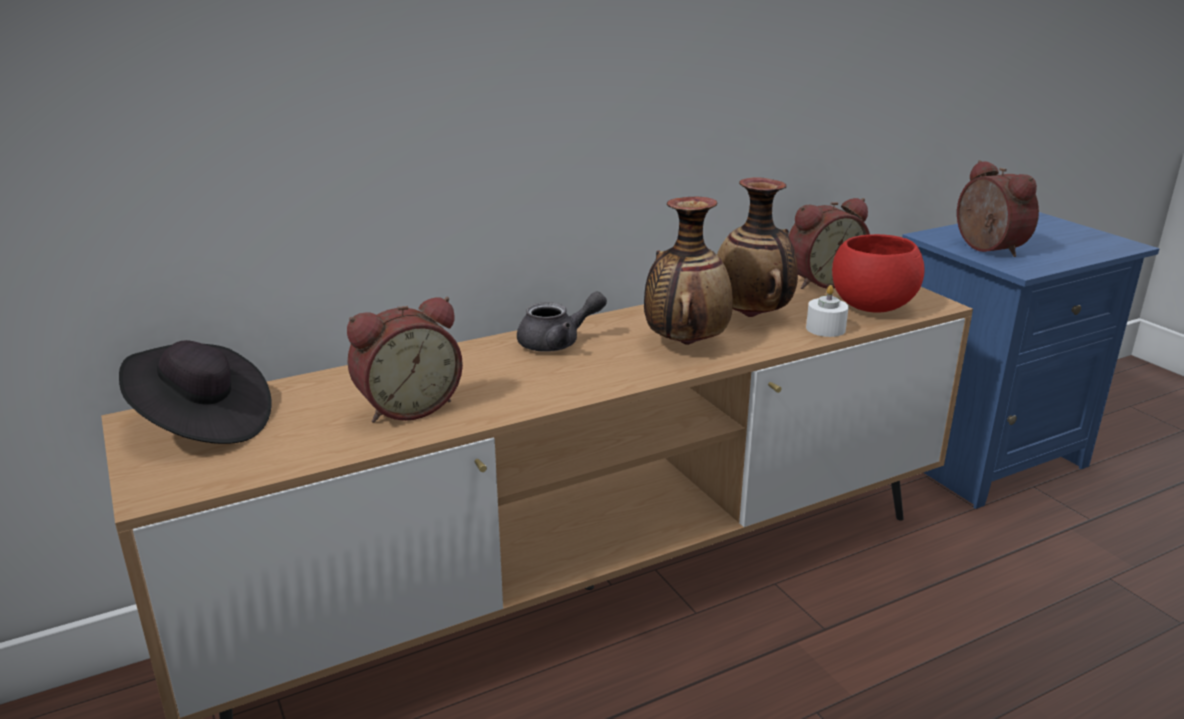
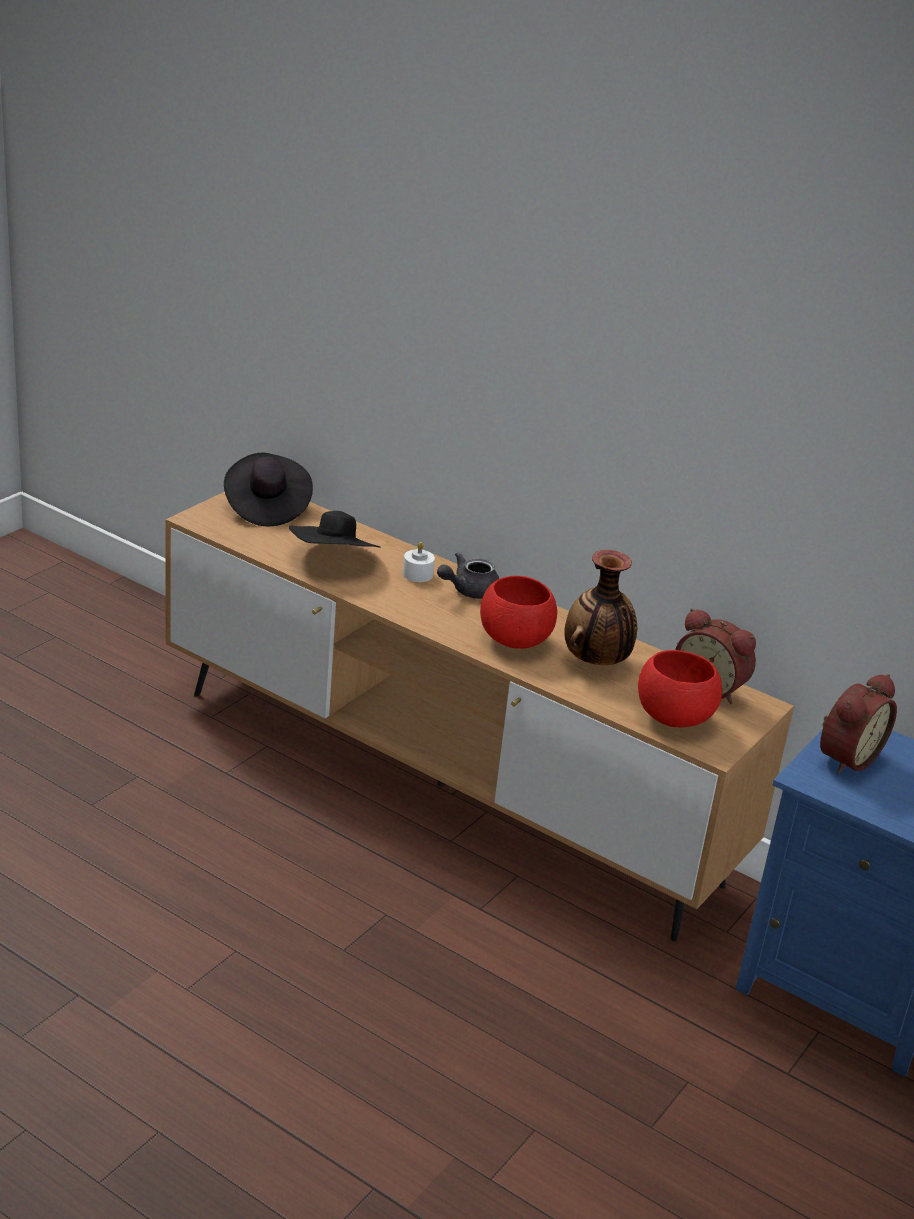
camera: 60 degrees right, 5 degrees up
alarm clock [347,297,463,423] -> black hat [289,511,381,548]
grey teapot [517,291,607,352] -> grey teapot turned 105 degrees clockwise [437,552,499,599]
vase [644,197,733,345] -> red bowl [480,576,557,649]
white candle [806,285,849,337] -> white candle moved to [403,542,435,582]

